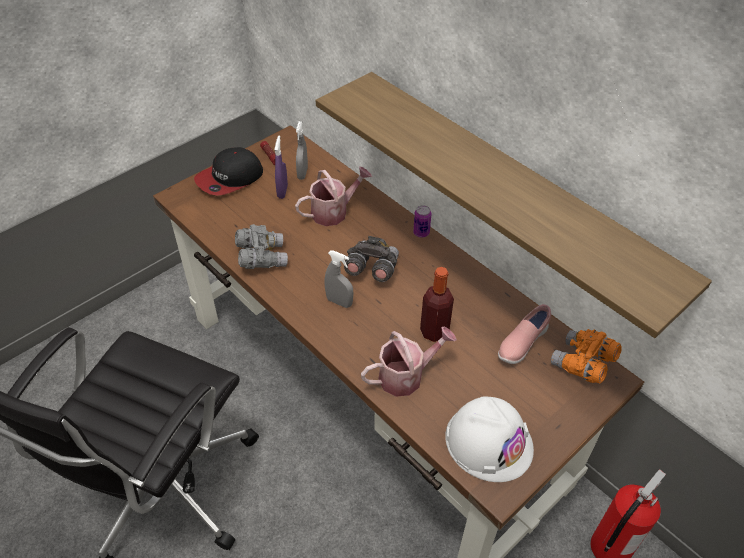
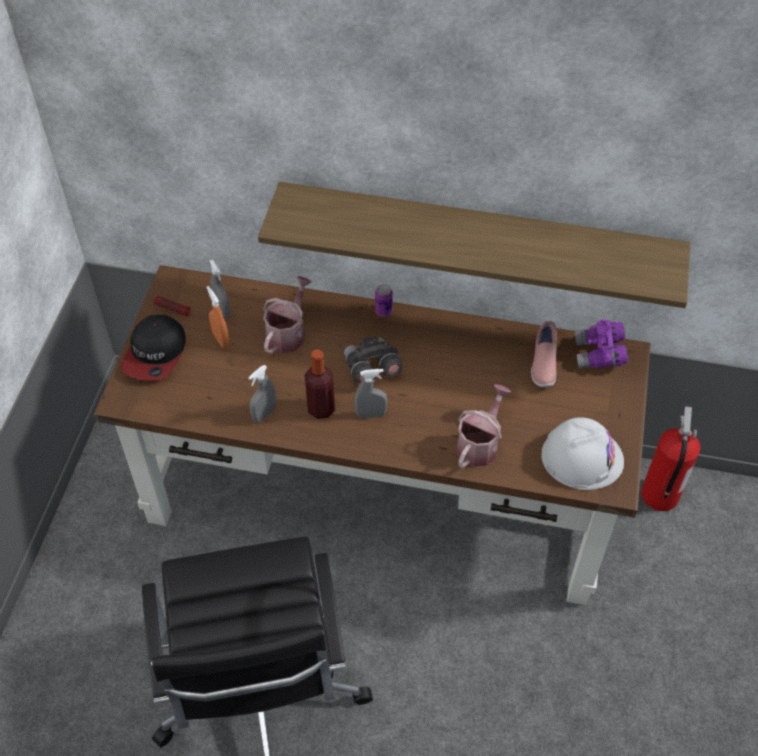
camera: 35 degrees left, 5 degrees up
grey binoculars [235,224,288,269] -> grey spray bottle [248,365,276,423]
purple spray bottle [274,136,288,199] -> orange spray bottle [206,286,230,348]
bottle [420,267,454,342] -> bottle moved to [305,349,335,419]
orange binoculars [551,329,622,383] -> purple binoculars [575,320,628,368]

